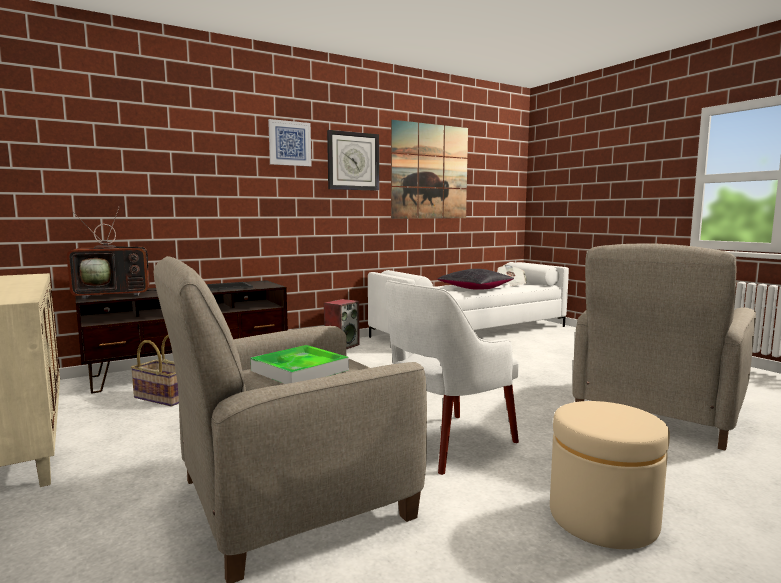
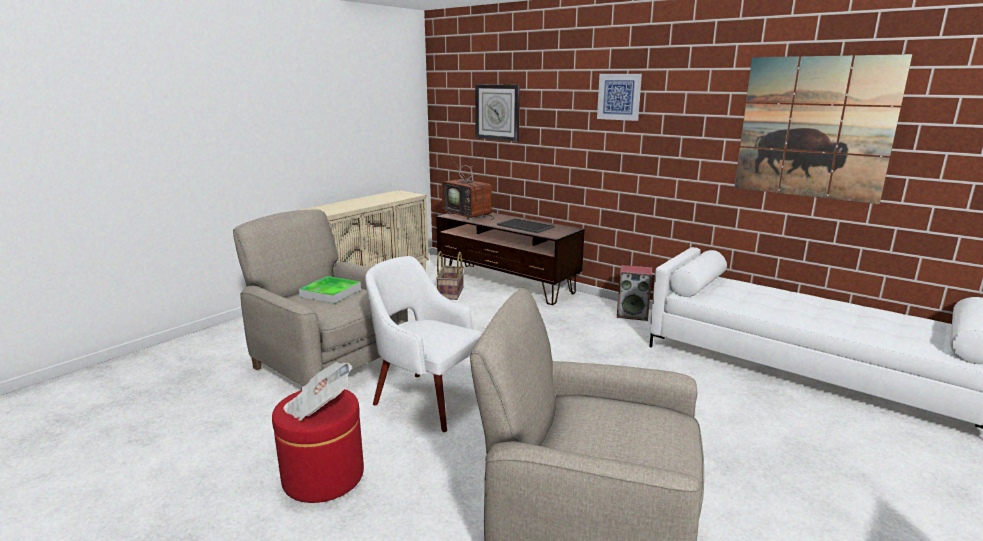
camera: 70 degrees right, 10 degrees up
wall clock [327,130,379,191] -> wall clock moved to [475,84,520,141]
black pillow [438,269,514,290] -> none
newspaper [497,265,527,286] -> newspaper moved to [283,362,352,421]
beige ottoman [550,401,670,549] -> red ottoman [272,389,364,503]

